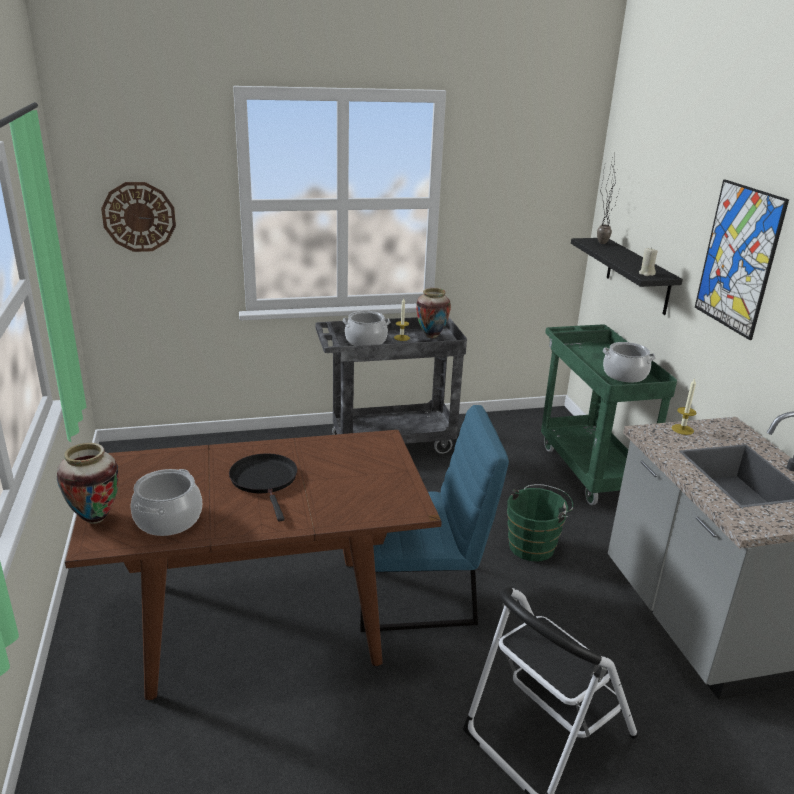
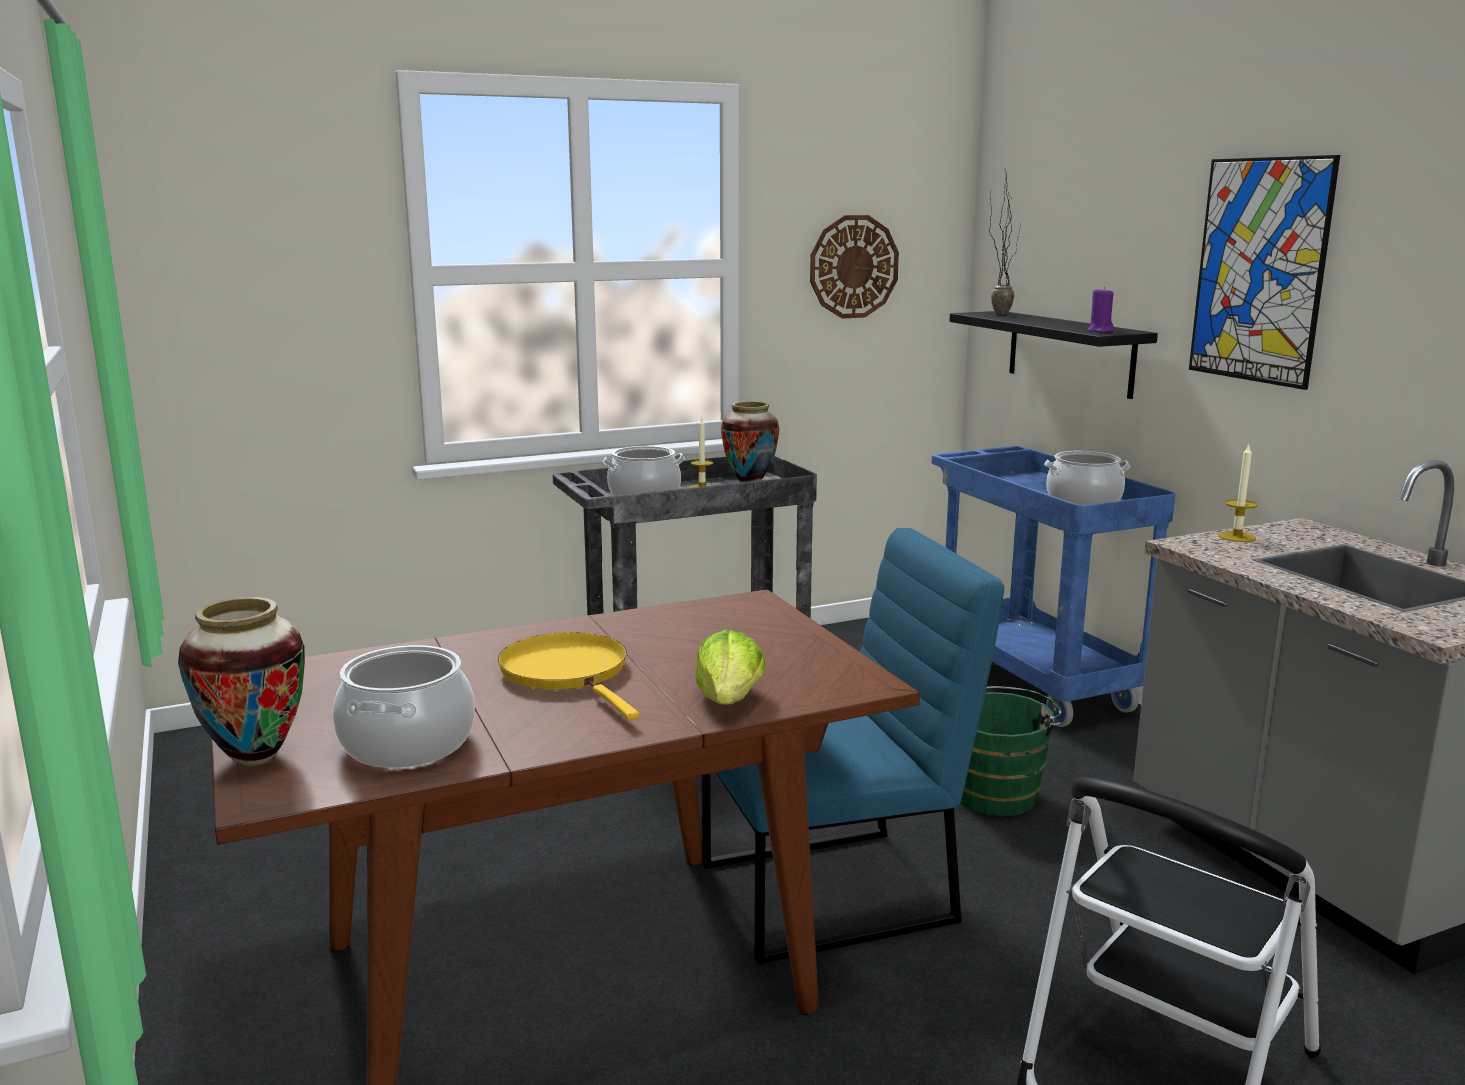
camera: 10 degrees left, 10 degrees down
wall clock [101,182,176,252] -> wall clock moved to [810,215,899,319]
black frying pan [229,453,297,522] -> yellow frying pan [498,632,639,720]
green cart [541,324,677,505] -> blue cart [931,446,1175,727]
beige candle [639,248,658,276] -> purple candle [1087,287,1114,333]
none -> lettuce [695,629,765,705]

